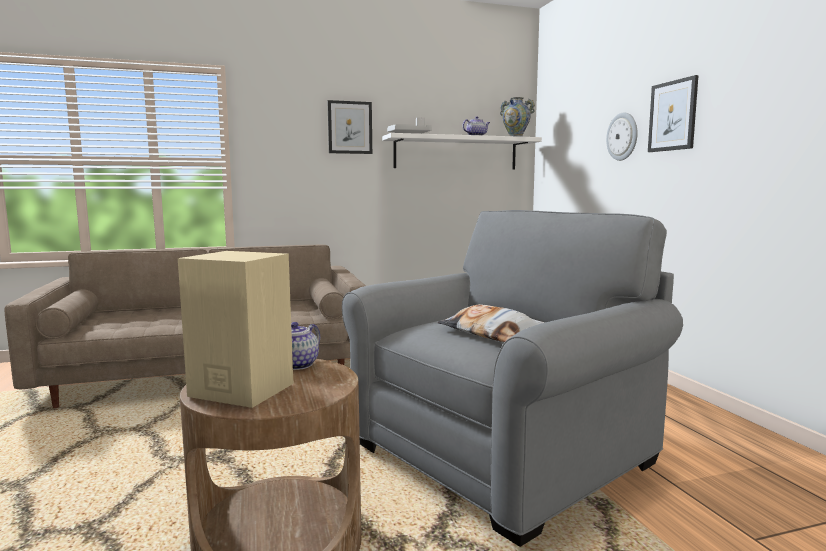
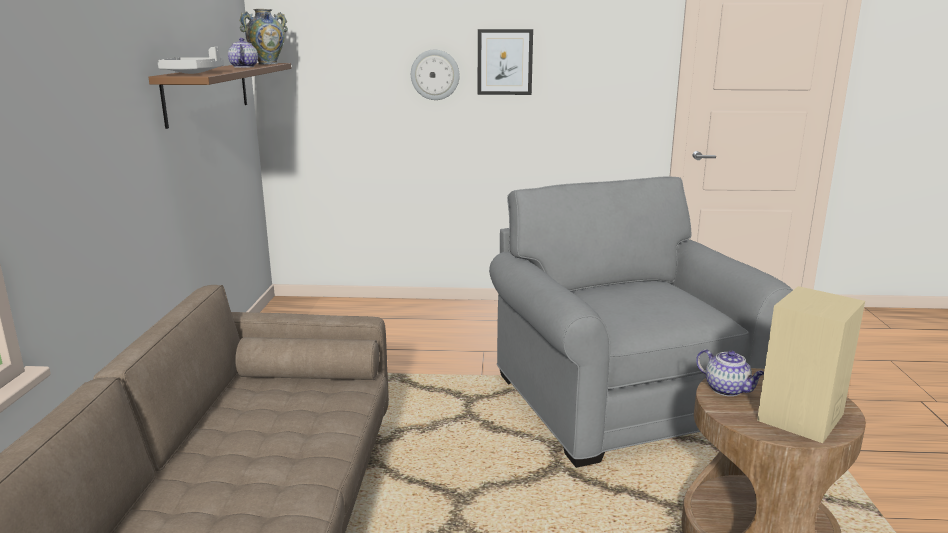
camera: 70 degrees left, 10 degrees up
picture [328,100,372,154] -> none
white shelf [382,133,542,169] -> brown shelf [149,63,291,129]
pillow [437,304,544,342] -> none

